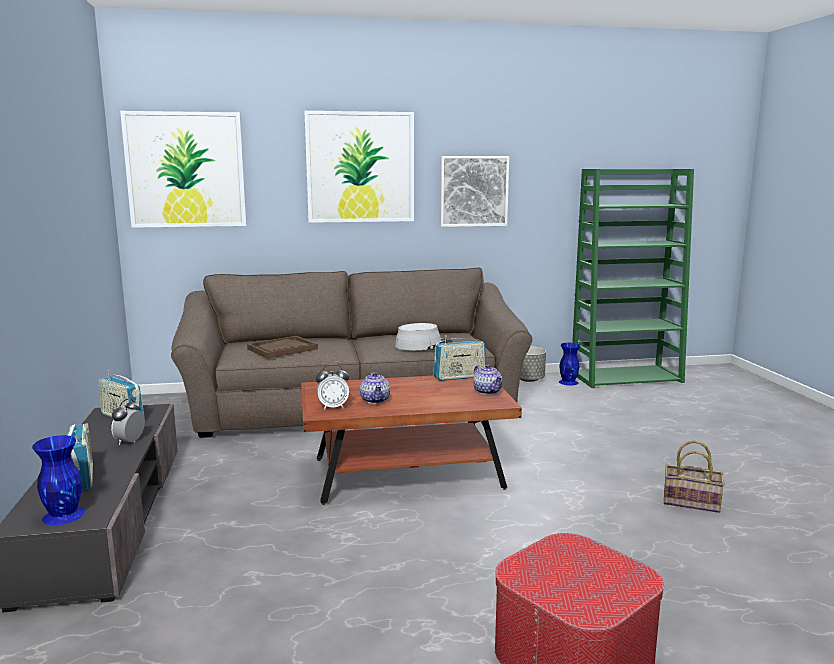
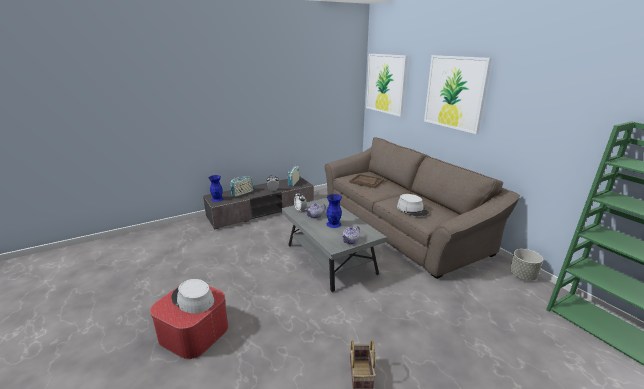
camera: 70 degrees right, 10 degrees up
brown coffee table [301,376,522,505] -> grey coffee table [281,198,387,292]
radio [433,335,486,381] -> none
picture [440,156,509,227] -> none
blue vase [559,343,580,386] -> blue vase moved to [326,194,342,228]
none -> grey hat [171,279,214,314]

